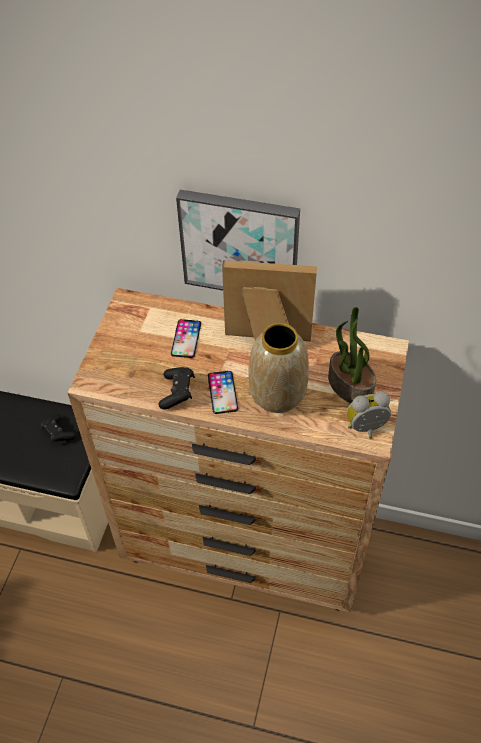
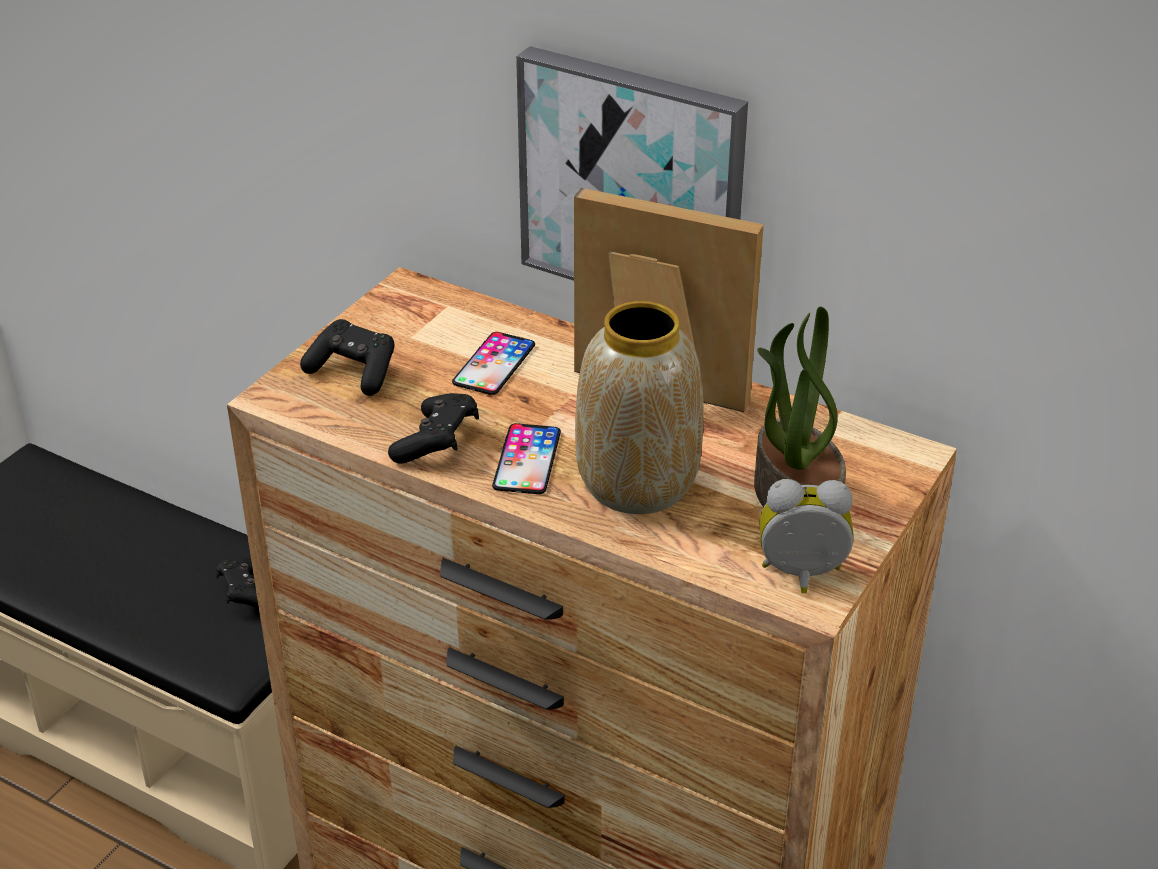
camera: 15 degrees right, 15 degrees down
none -> black game controller [300,319,394,396]

